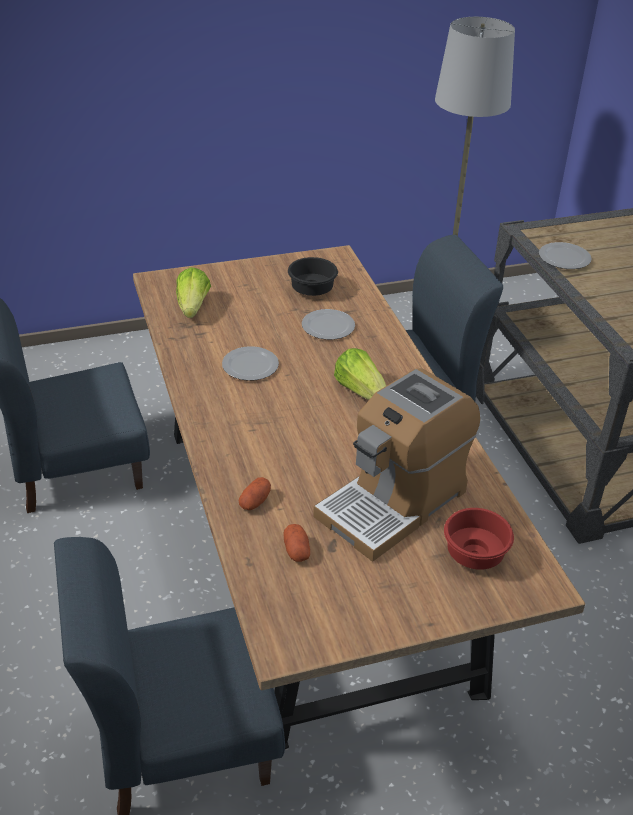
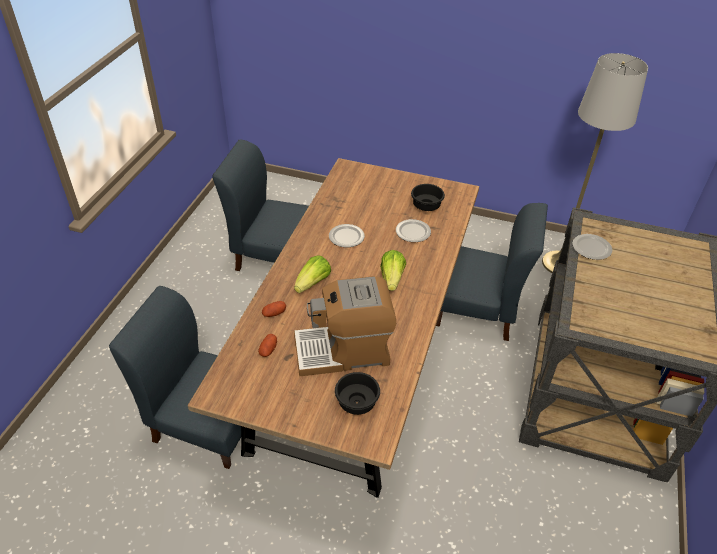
camera: 35 degrees right, 5 degrees up
lettuce [176,267,211,318] -> lettuce moved to [294,256,331,293]
red bowl [444,508,514,570] -> black bowl [335,372,380,415]

